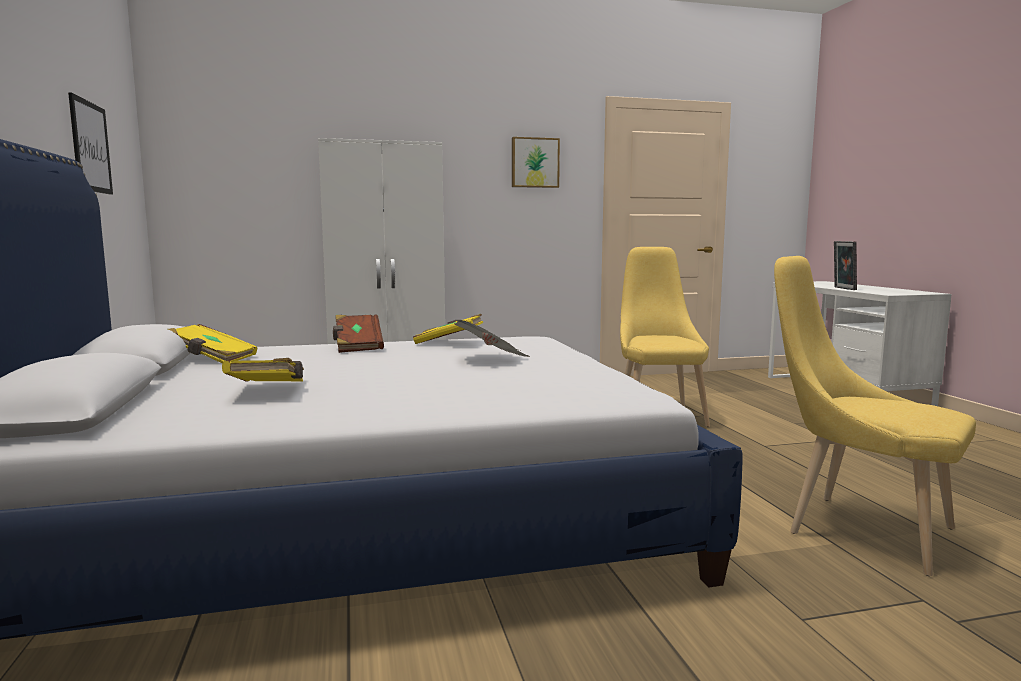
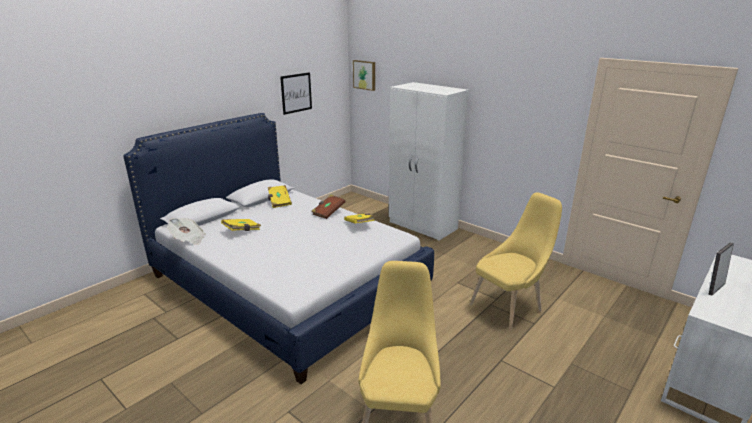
camera: 55 degrees right, 15 degrees up
newspaper [454,320,530,357] -> newspaper moved to [167,218,206,245]
picture [512,137,560,188] -> picture moved to [353,60,375,91]

